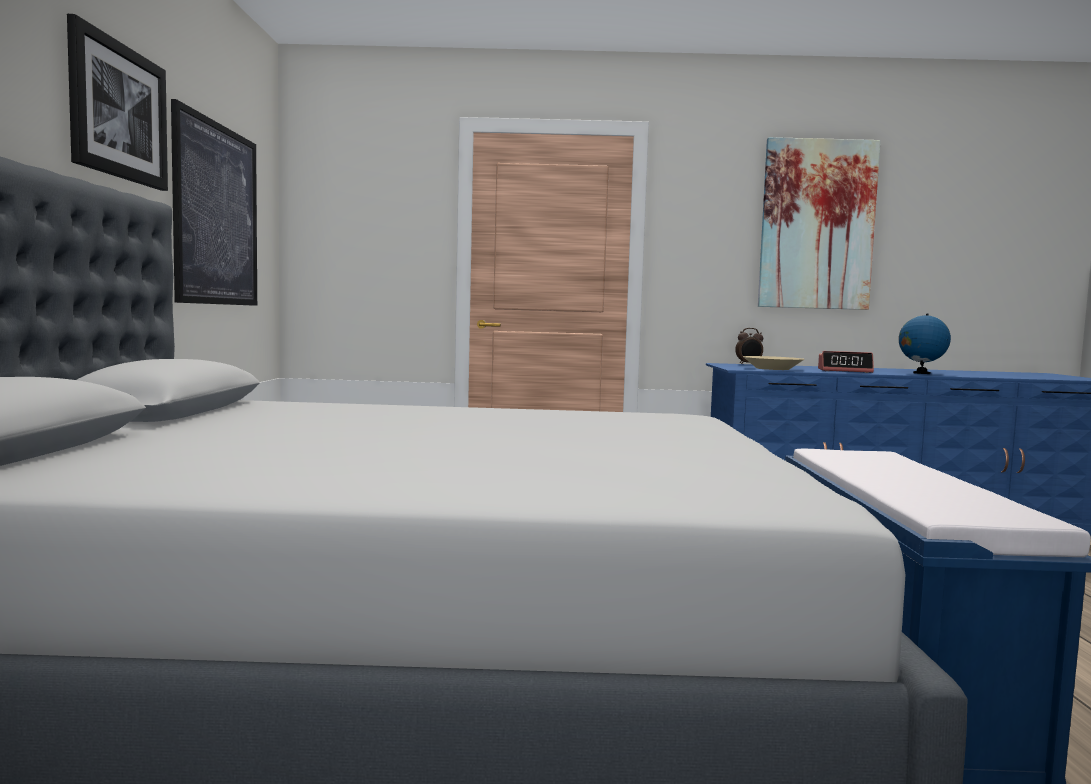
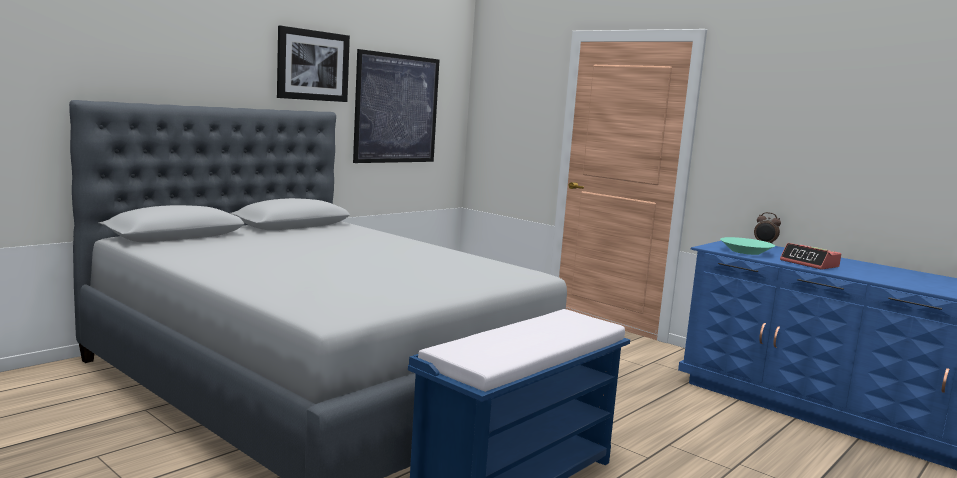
camera: 40 degrees right, 5 degrees up
beige bowl [743,356,804,370] -> turquoise bowl [720,237,775,255]
picture [758,137,881,310] -> none
globe [899,313,951,374] -> none

